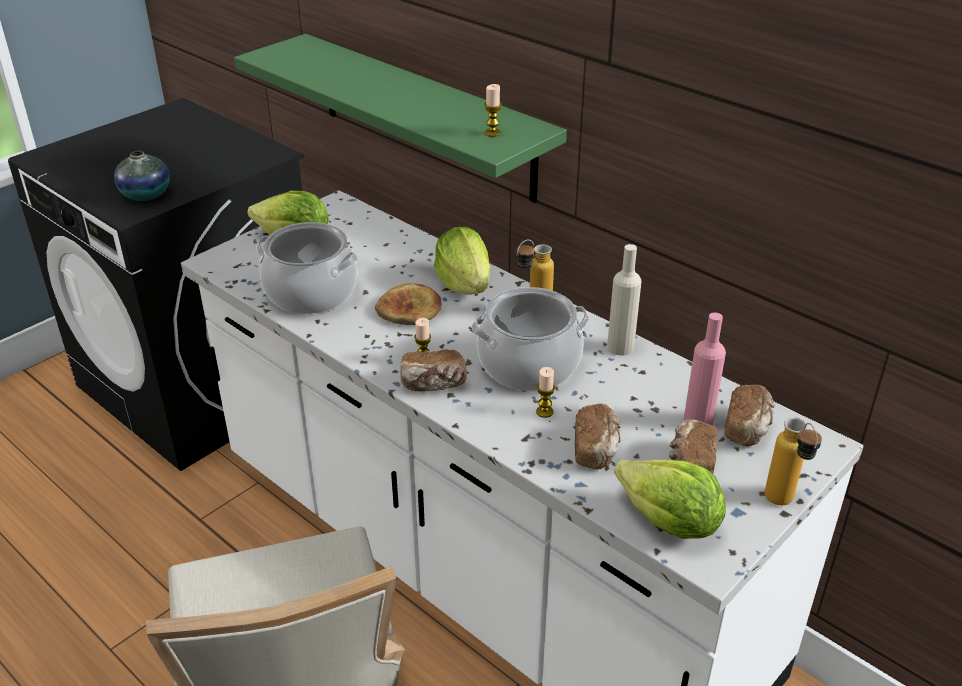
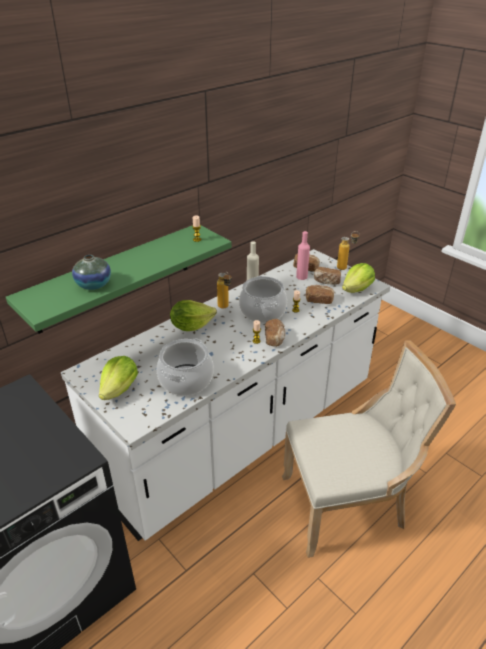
camera: 85 degrees left, 0 degrees up
vase [114,151,170,201] -> vase moved to [72,255,111,290]
bread [375,283,442,325] -> none

